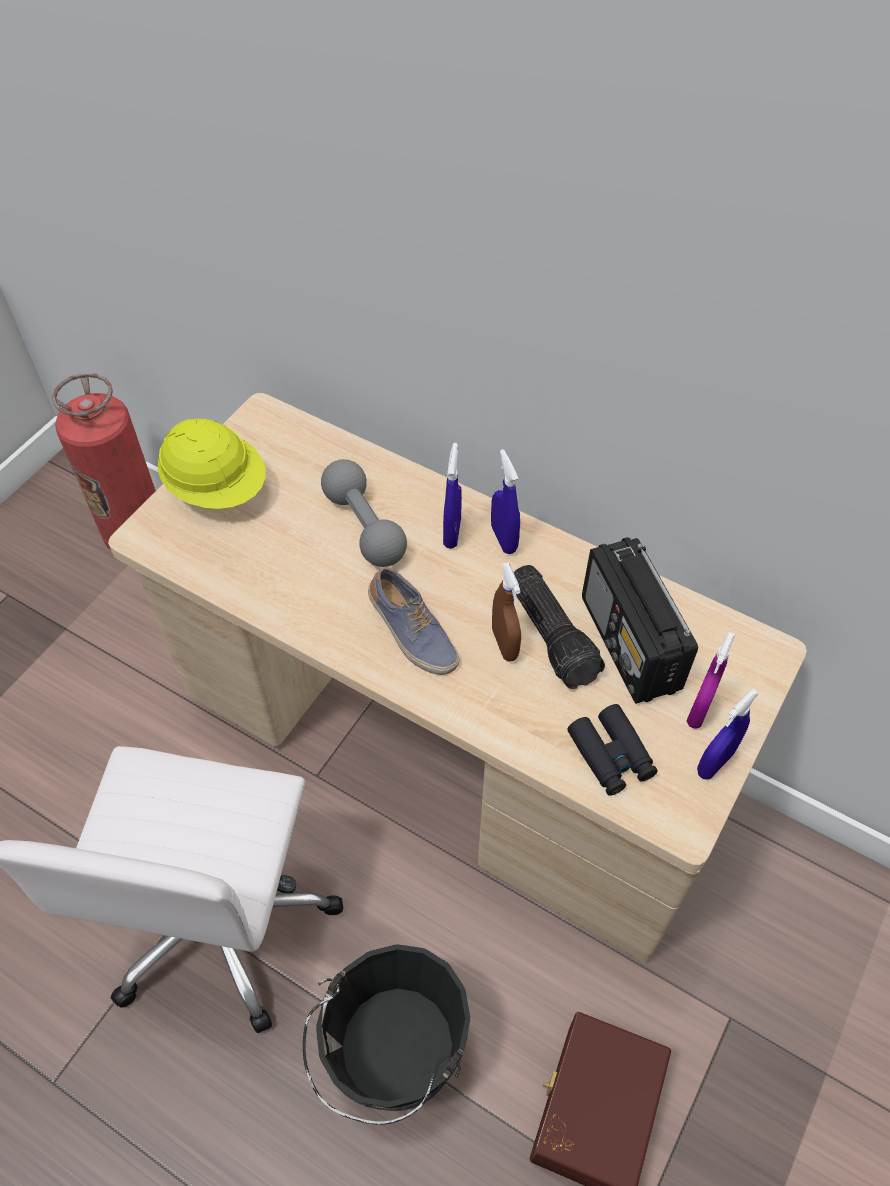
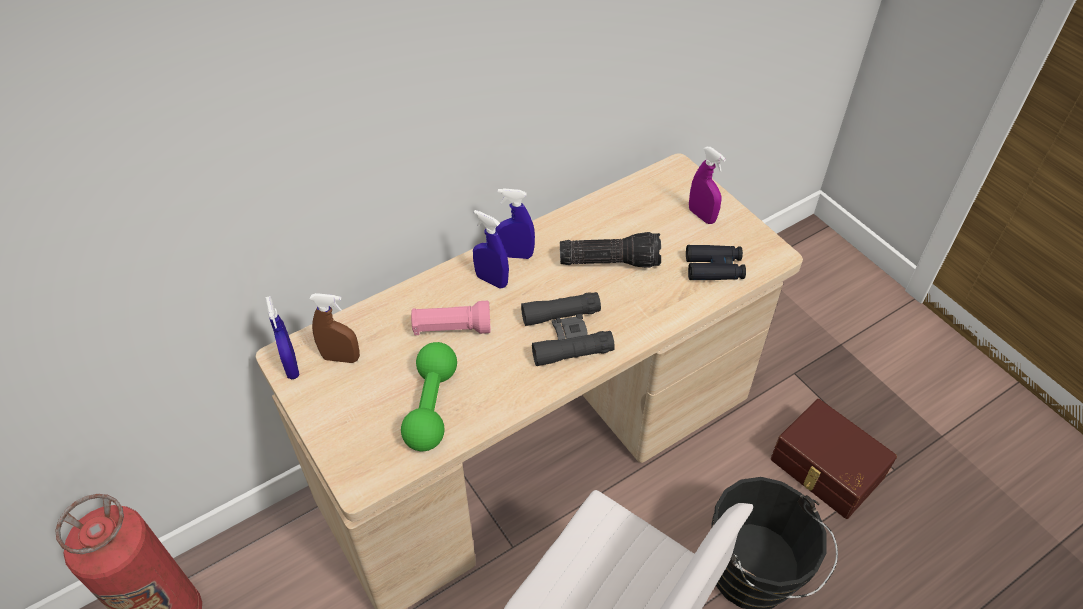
camera: 65 degrees left, 5 degrees down
yellow hard hat [158,419,265,509] -> none
grey dumbbell [321,459,407,567] -> pink flashlight [411,301,491,335]
shoe [368,567,460,675] -> black binoculars [521,292,615,366]
brown spray bottle [492,562,521,662] -> brown spray bottle moved to [310,293,360,363]
radio [582,537,698,704] -> none
blue spray bottle [697,689,759,780] -> blue spray bottle moved to [265,296,300,379]
none -> green dumbbell [401,342,457,451]

